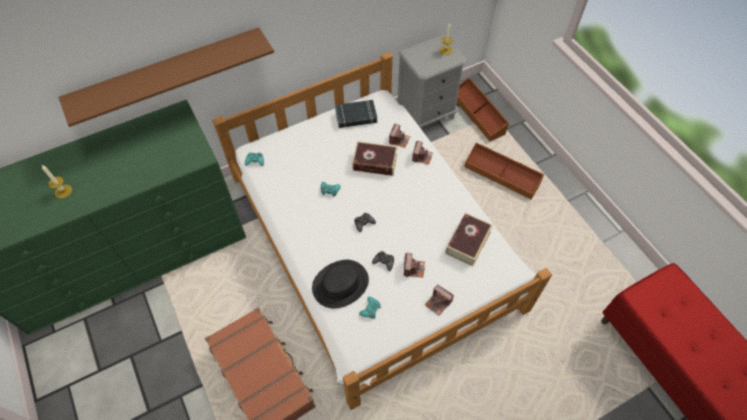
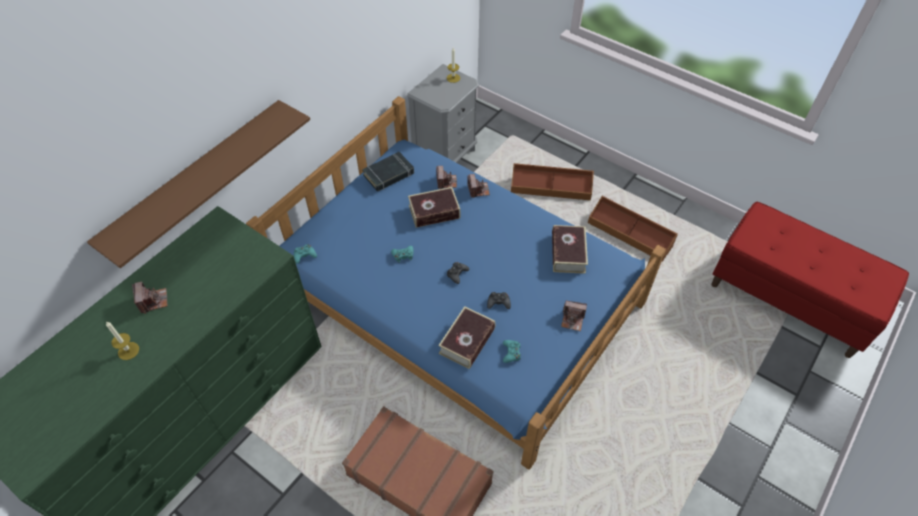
camera: 25 degrees left, 5 degrees down
white bed [213,52,552,410] -> blue bed [246,96,666,470]
black hat [312,260,369,309] -> book [438,306,496,369]
camera [404,253,425,278] -> camera moved to [132,282,168,314]
brown storage box [457,77,509,141] -> brown storage box moved to [588,196,678,262]

